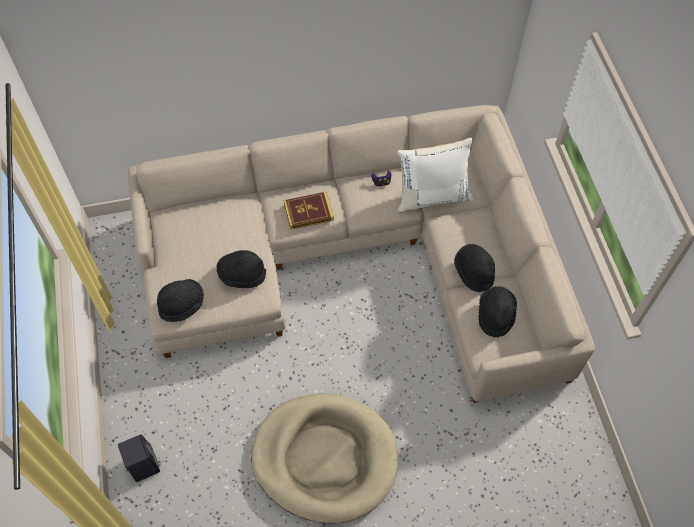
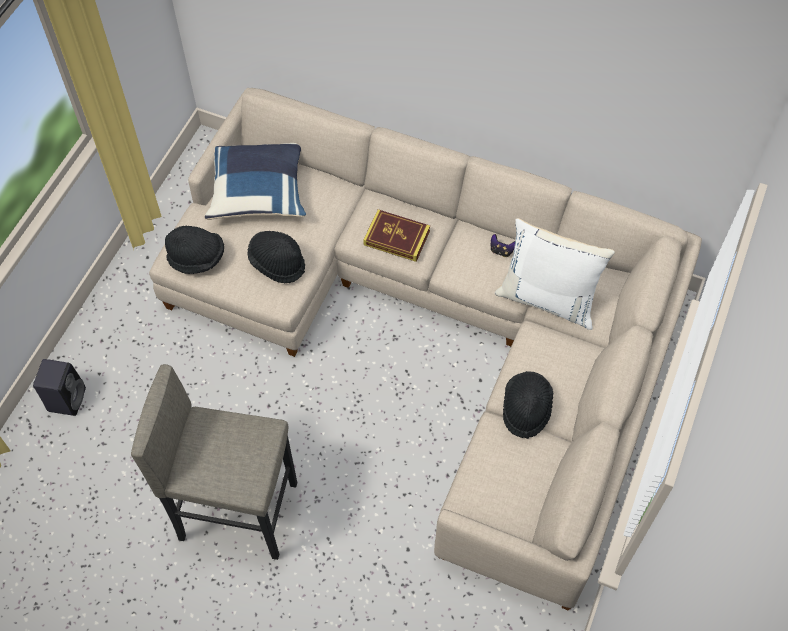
camera: 35 degrees right, 0 degrees up
beige dog bed [252,394,398,523] -> grey stool [131,364,297,560]
black hat [479,286,517,338] -> none
none -> blue pillow [205,143,306,220]

